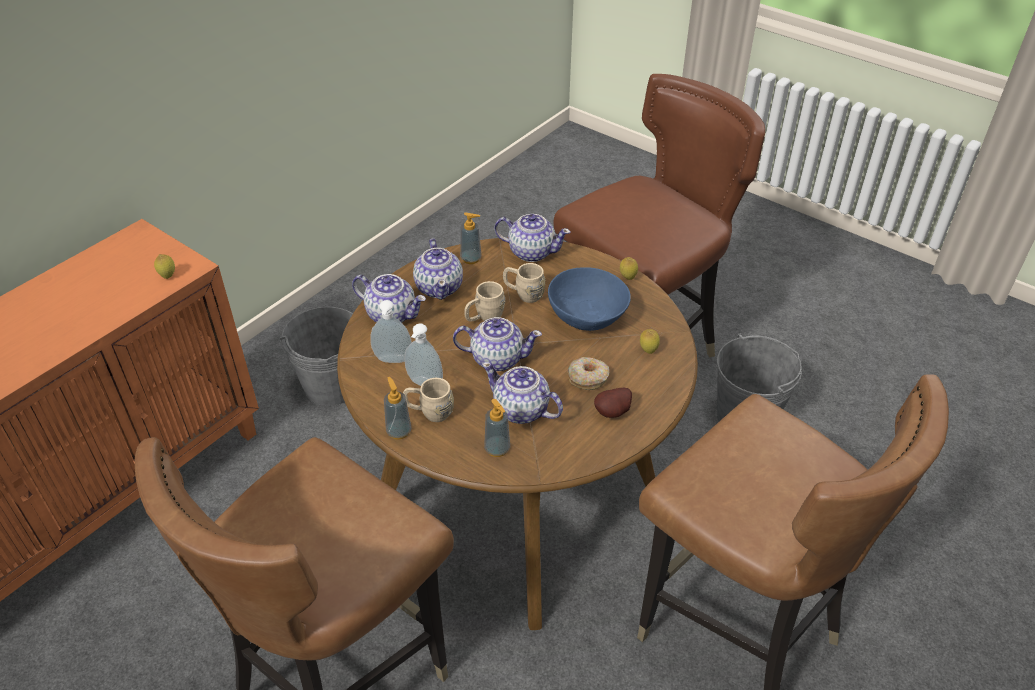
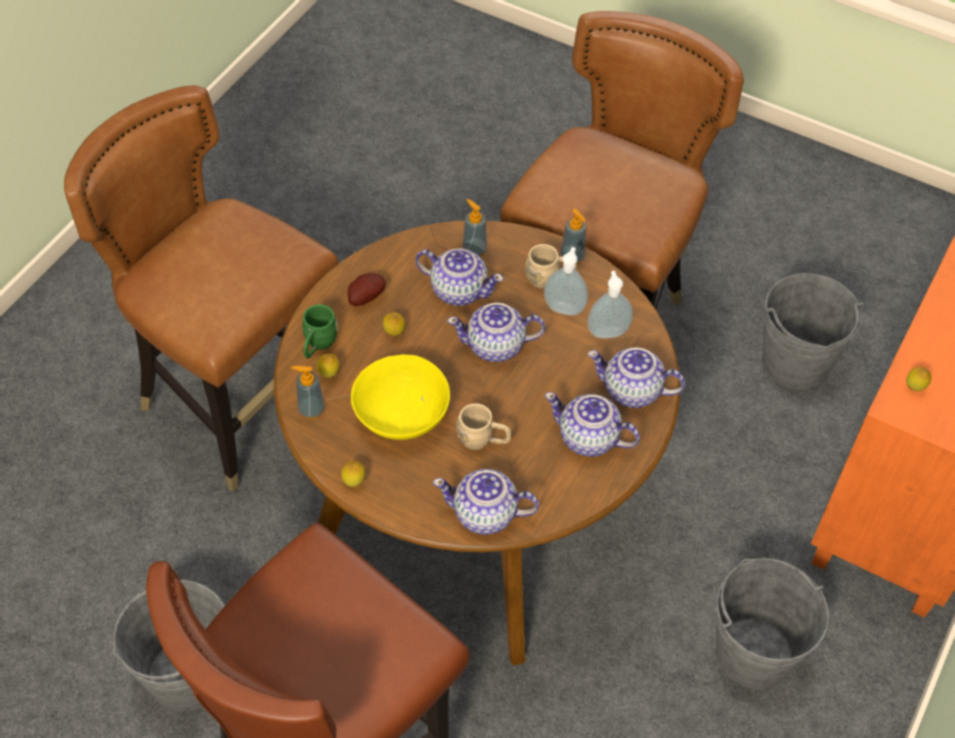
camera: 170 degrees right, 10 degrees up
teapot [413,238,463,300] -> teapot turned 45 degrees counterclockwise [545,392,640,457]
soap dispenser [460,212,481,264] -> soap dispenser moved to [291,366,325,419]
beige mug [464,281,505,322] -> none
blue bowl [548,267,631,331] -> yellow bowl [351,355,450,440]
donut [567,357,609,390] -> lemon [383,312,405,336]
none -> green mug [302,304,338,359]
none -> grey bucket [762,273,863,390]

